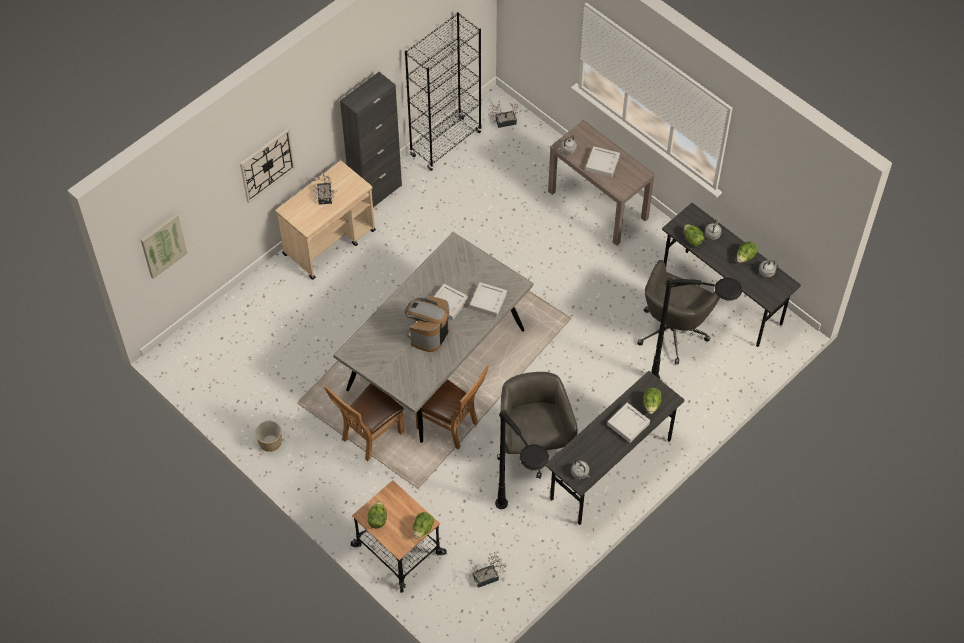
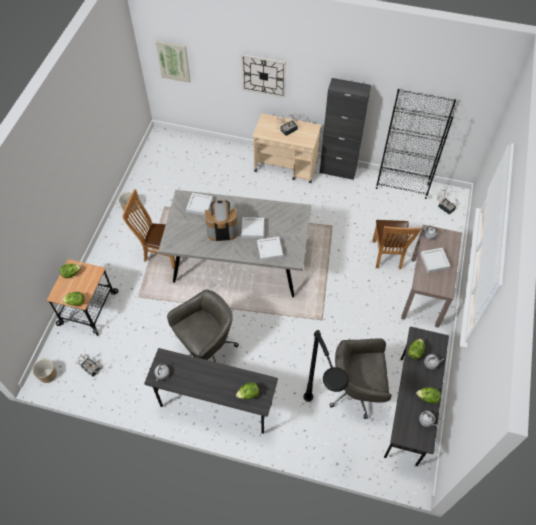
camera: 60 degrees right, 0 degrees up
brown chair [416,366,489,449] -> brown chair moved to [373,220,421,269]
black floor lamp [495,409,549,509] -> none
grey tray [607,403,650,443] -> grey tray moved to [186,193,213,216]
none -> planter [33,359,57,383]

